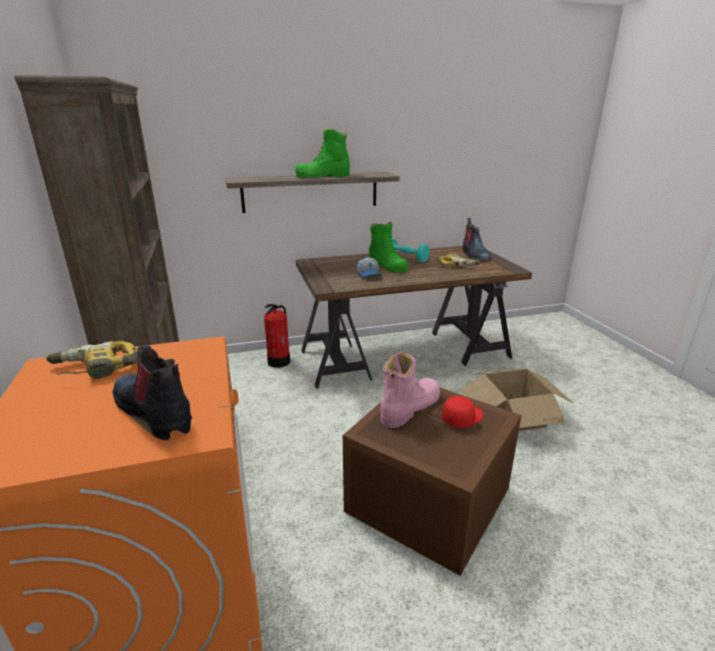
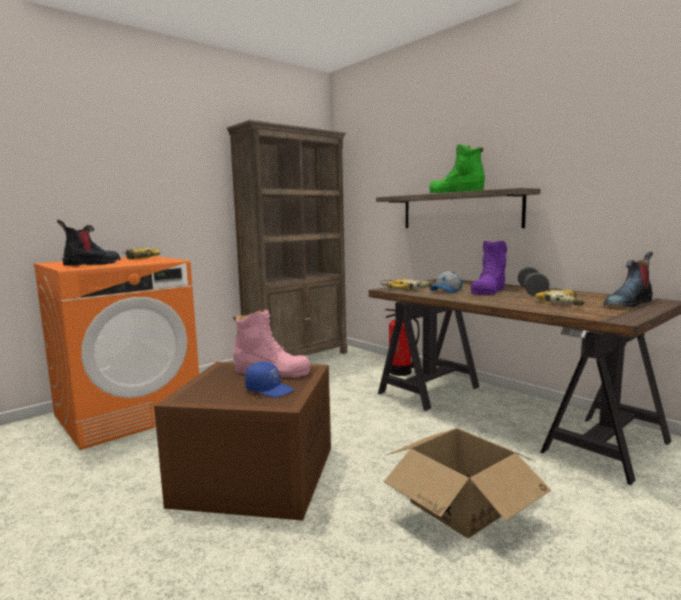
camera: 65 degrees right, 15 degrees down
green boot [369,222,408,273] -> purple boot [471,241,507,295]
turquoise dumbbell [392,238,430,262] -> grey dumbbell [518,267,550,296]
red cap [442,396,483,428] -> blue cap [245,362,294,397]
none -> power drill [380,278,434,290]

